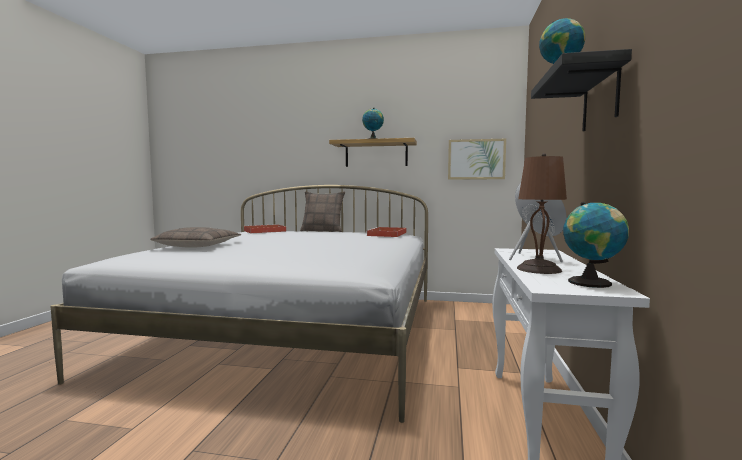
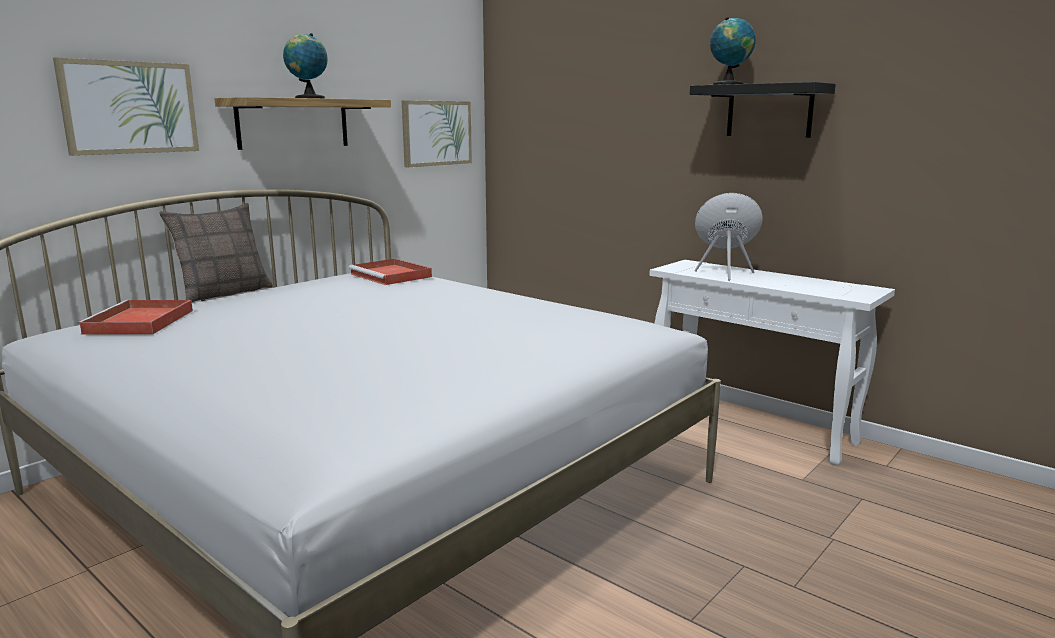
camera: 60 degrees left, 10 degrees up
pillow [150,227,241,248] -> none
brown table lamp [517,153,567,274] -> none
globe [563,202,629,288] -> none
none -> picture [53,57,199,156]

